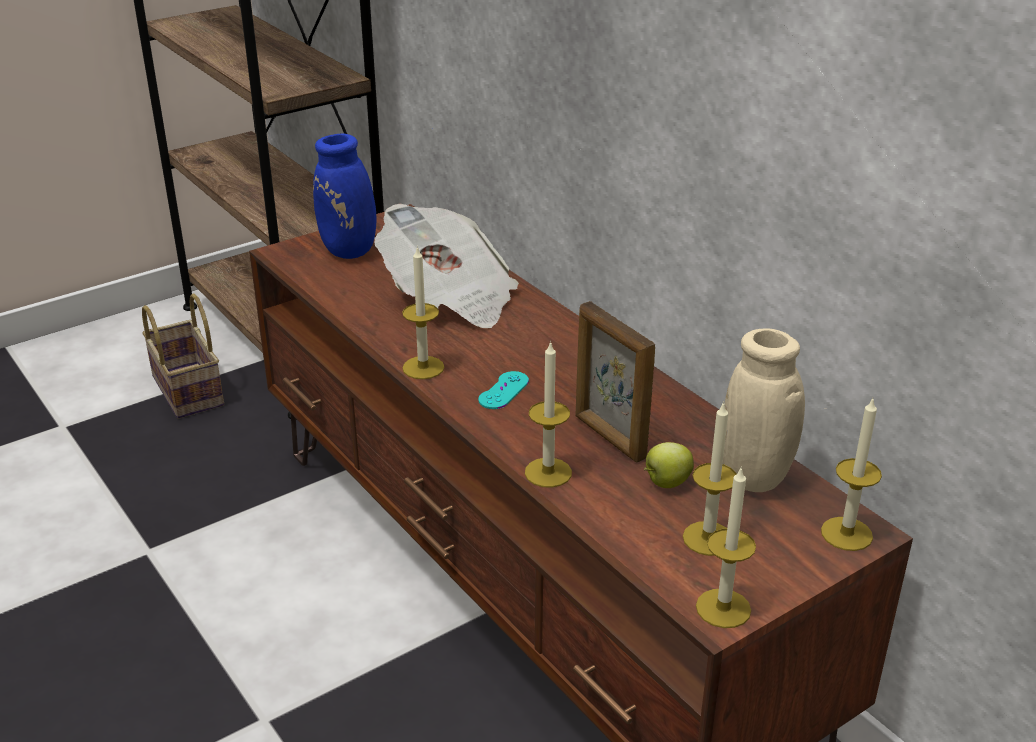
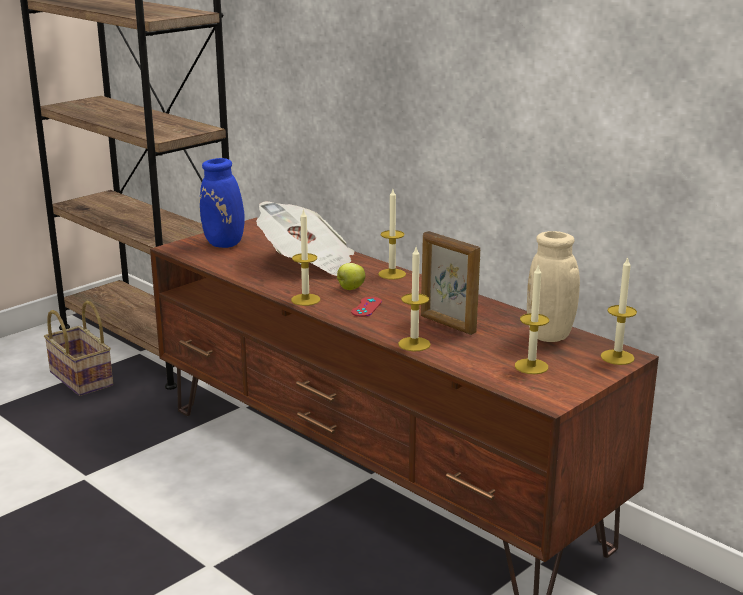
camera: 10 degrees left, 10 degrees down
turquoise game controller [478,371,529,409] -> red game controller [351,297,382,317]
apple [644,442,694,488] -> apple moved to [337,263,366,290]
candle [696,466,756,628] -> candle moved to [378,189,406,280]

